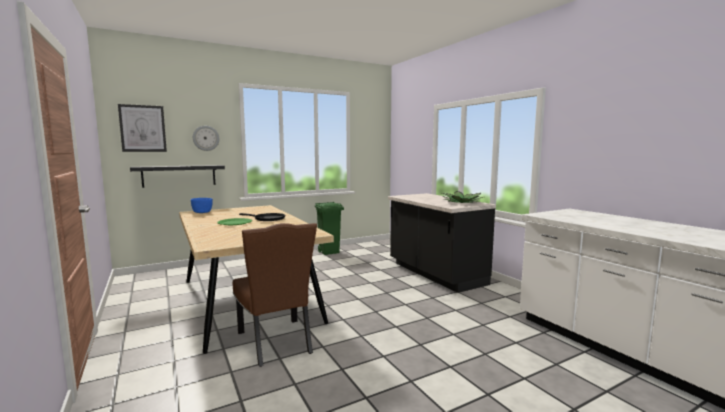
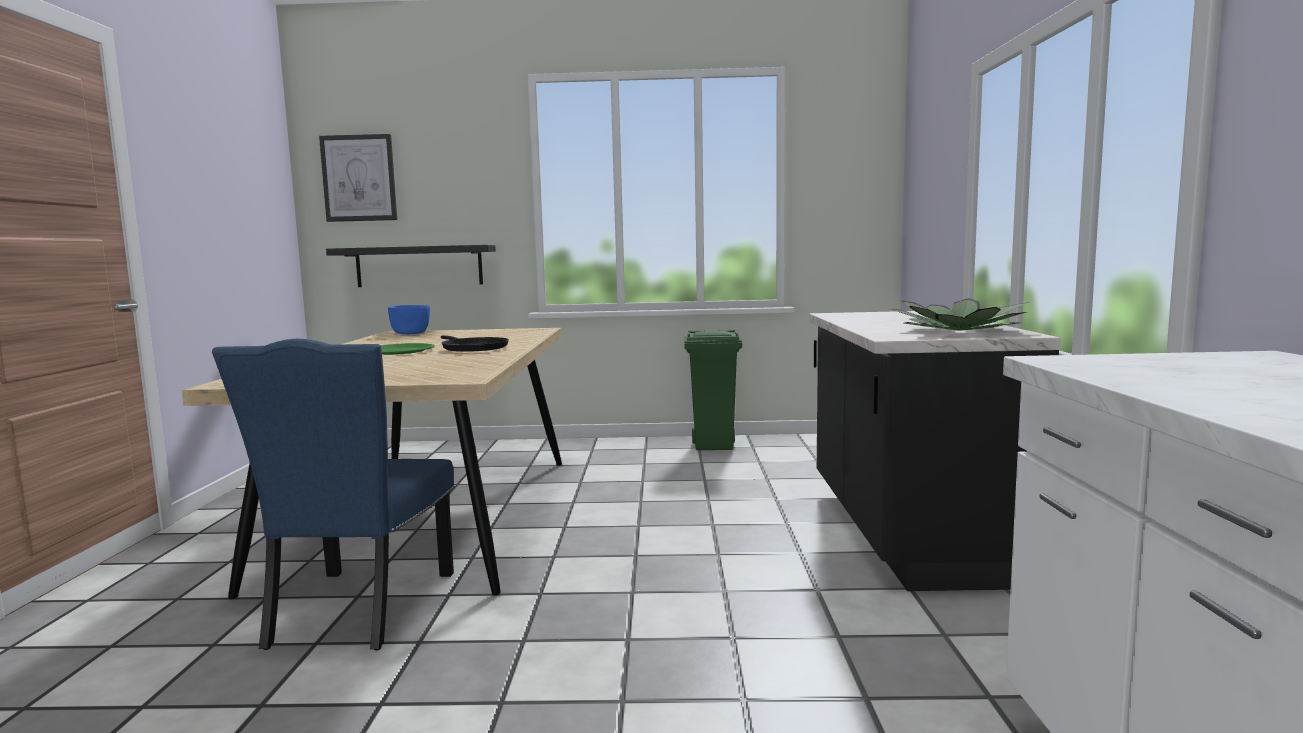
camera: 30 degrees right, 0 degrees up
wall clock [193,126,220,151] -> none
brown chair [233,223,317,367] -> blue chair [212,338,455,650]

